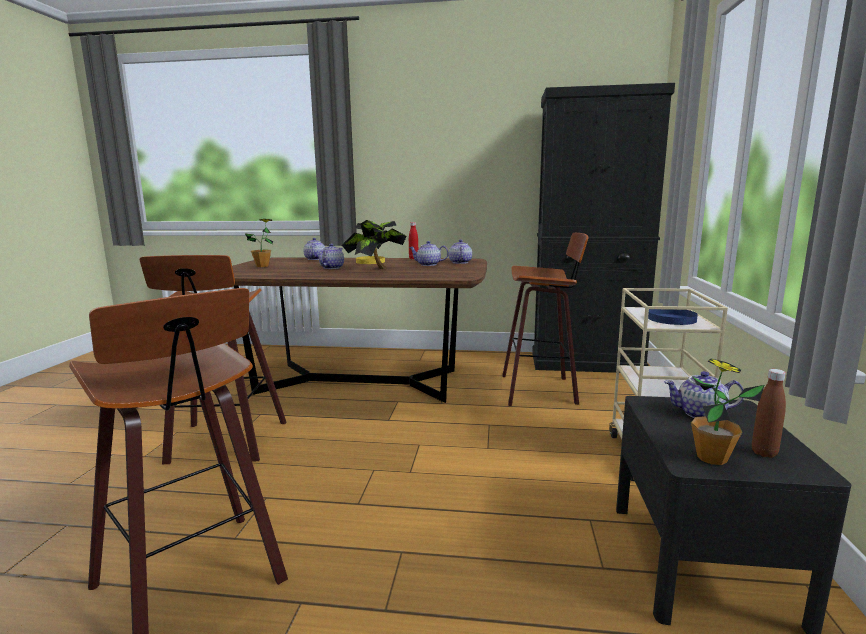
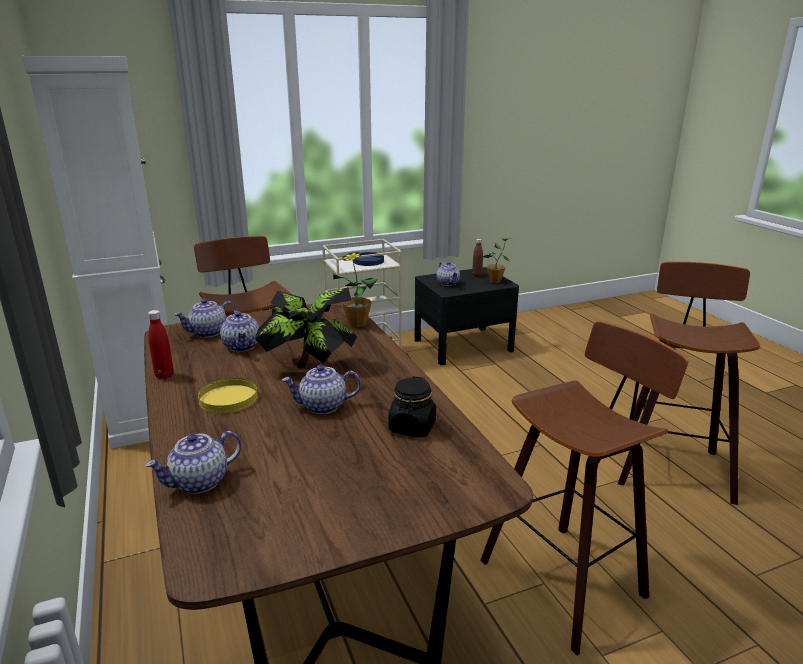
camera: 120 degrees left, 10 degrees up
potted plant [245,219,274,267] -> potted plant moved to [333,252,378,327]
black cabinet [532,83,675,373] -> white cabinet [22,56,168,449]
none -> black jar [388,376,436,438]

